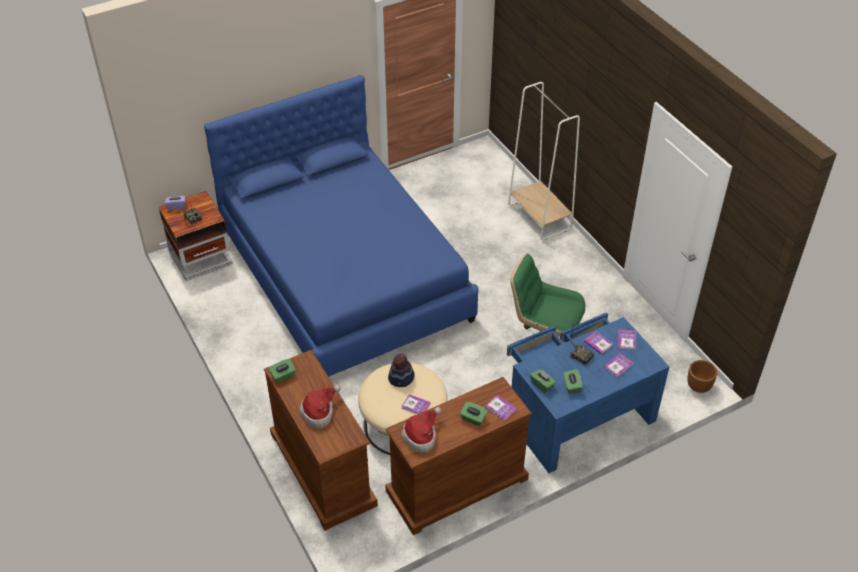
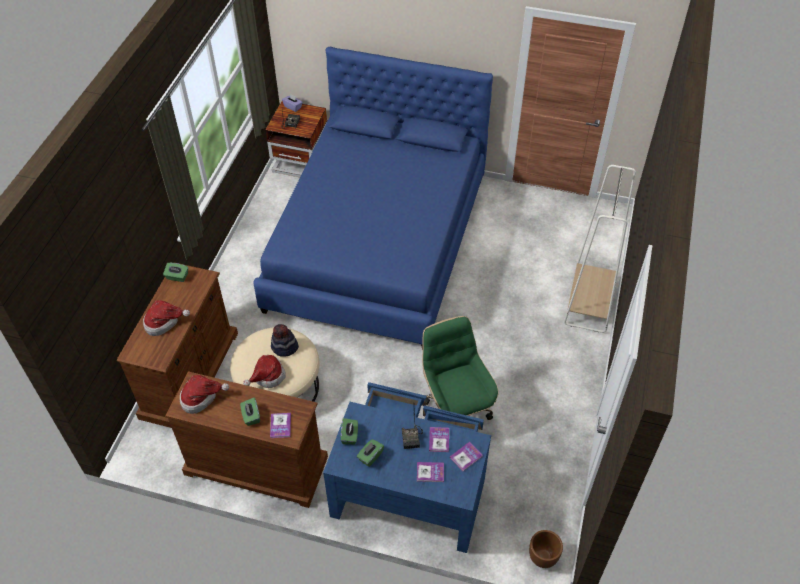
camera: 45 degrees right, 5 degrees up
book [401,394,430,414] -> hat [243,355,286,388]

